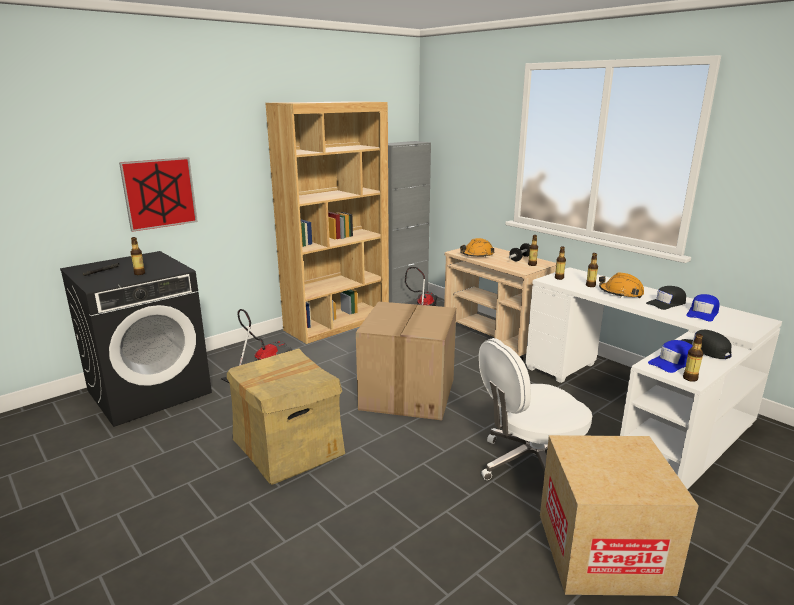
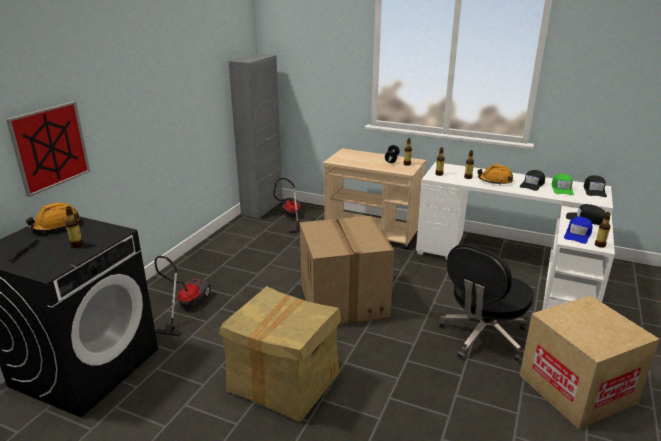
camera: 25 degrees left, 5 degrees up
brown bookcase [265,101,389,344] -> none
orange hard hat [460,238,494,258] -> orange hard hat moved to [26,203,80,232]
white office chair [479,338,592,480] -> black office chair [439,244,534,363]
blue cap [686,294,719,322] -> green cap [551,174,574,195]
none -> black cap [584,175,607,197]

